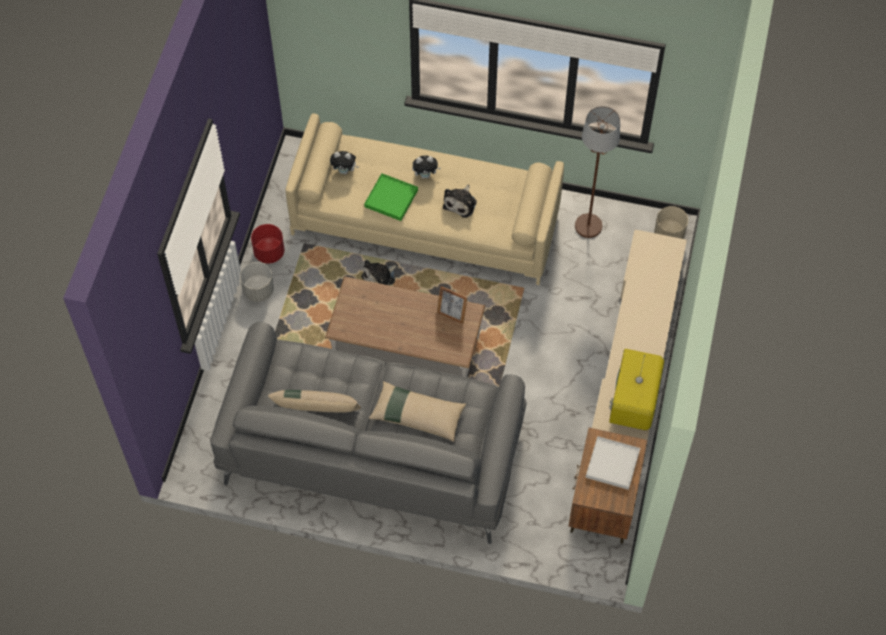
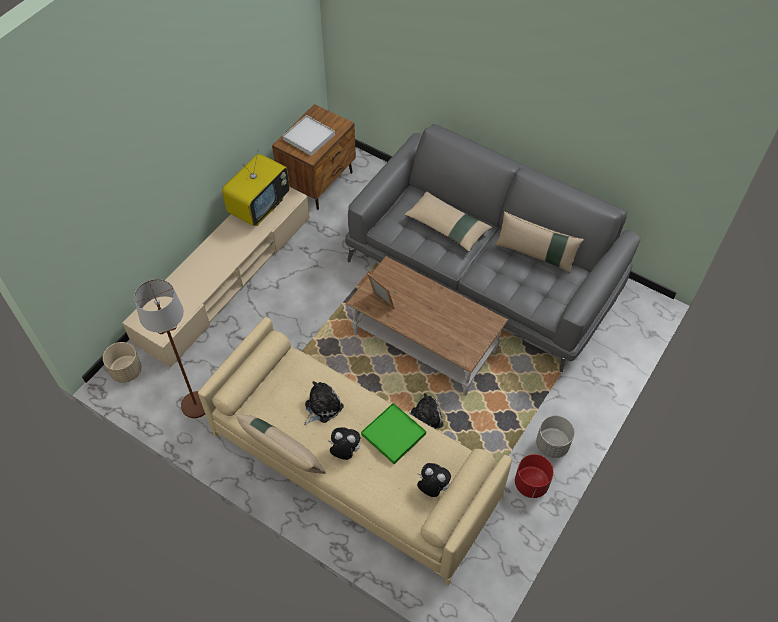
camera: 160 degrees left, 5 degrees down
none -> beige pillow [236,414,326,474]

